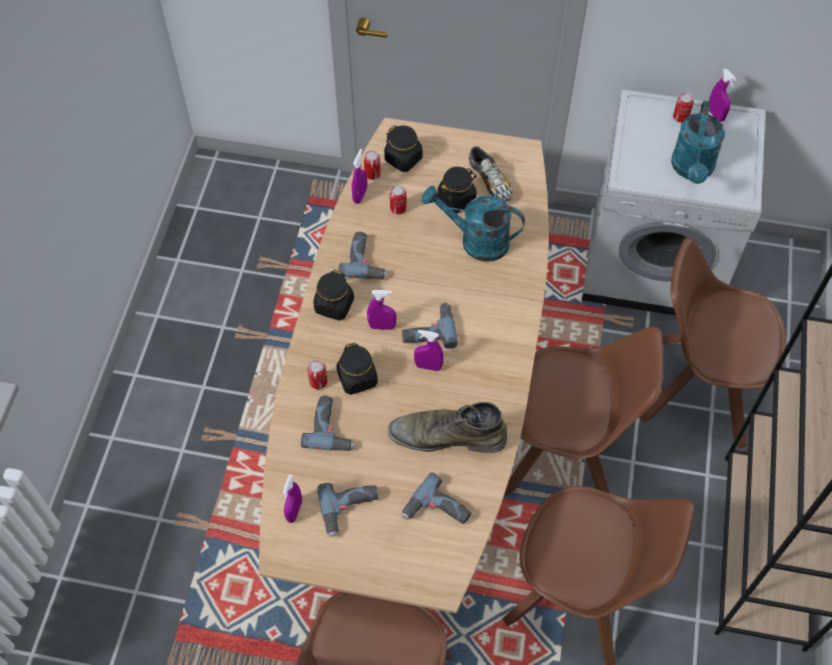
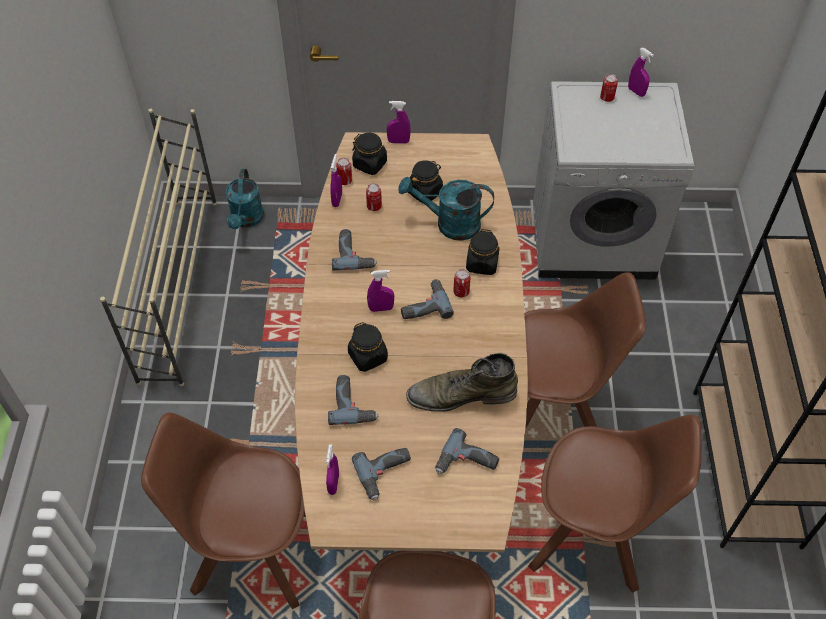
camera: 10 degrees left, 5 degrees down
can [307,360,328,389] -> can moved to [453,269,470,298]
black jar [313,270,354,321] -> black jar moved to [466,229,499,275]
purple spray bottle [414,330,444,371] -> purple spray bottle moved to [387,101,411,144]
shoe [469,146,513,202] -> none
brown chair [640,237,786,449] -> brown chair moved to [141,413,306,609]
turquoise watering can [671,101,725,184] -> turquoise watering can moved to [226,169,264,229]
none -> beige shoe rack [100,109,217,386]

